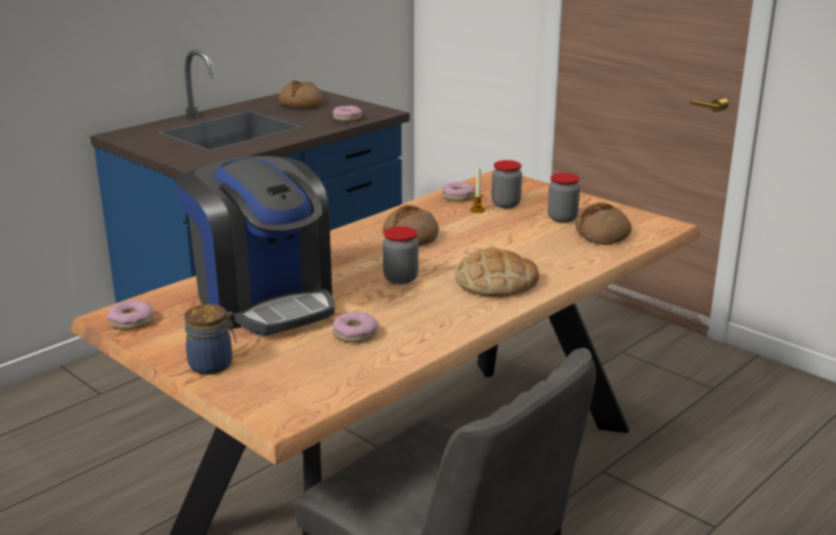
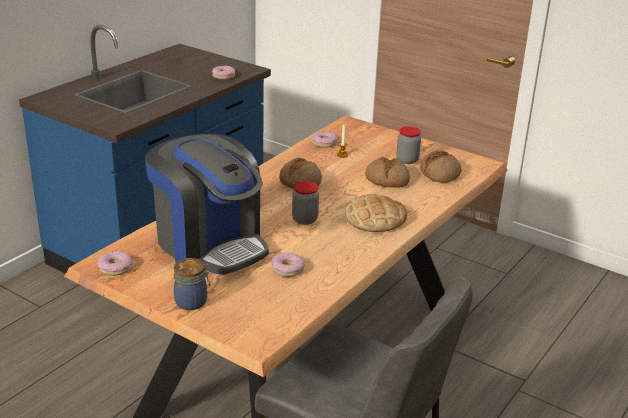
camera: 10 degrees left, 5 degrees up
bread [279,80,323,108] -> bread moved to [365,157,410,188]
jar [492,160,522,208] -> none

